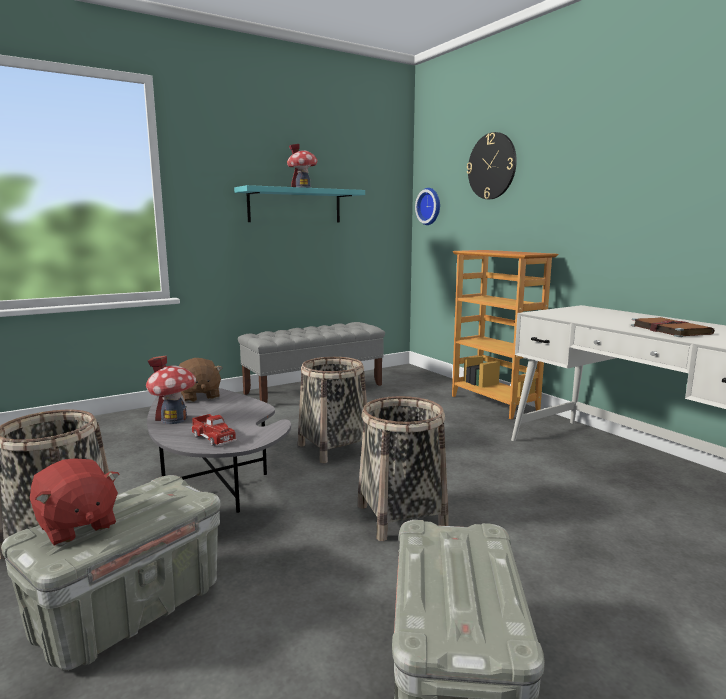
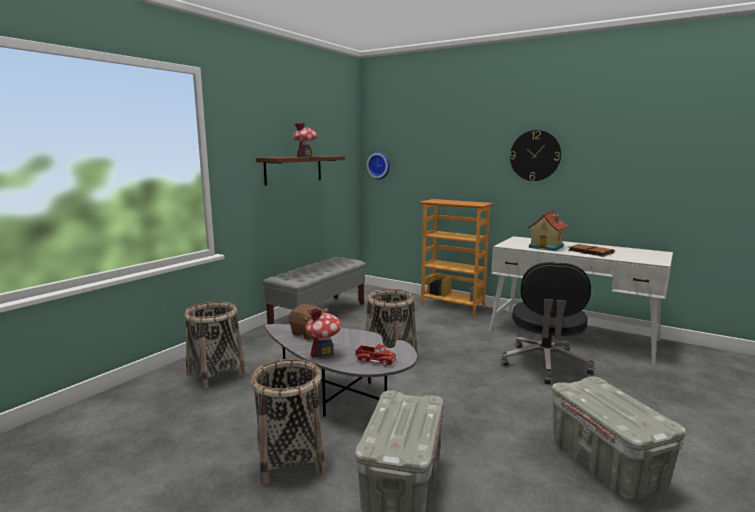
camera: 25 degrees left, 0 degrees up
red plush toy [30,458,119,545] -> none
turquoise shelf [234,185,365,222] -> brown shelf [256,156,345,186]
basket [358,396,449,541] -> basket moved to [184,301,246,389]
wall clock [467,132,517,199] -> wall clock moved to [510,130,561,181]
none -> black office chair [501,262,595,385]
none -> toy house [527,211,568,251]

